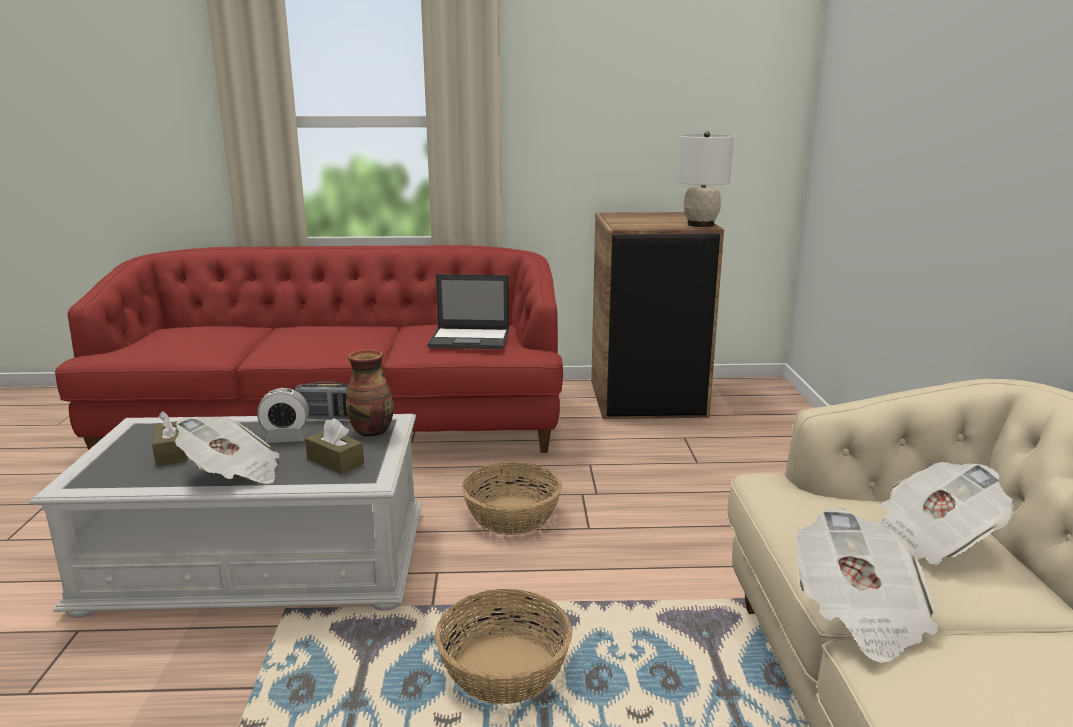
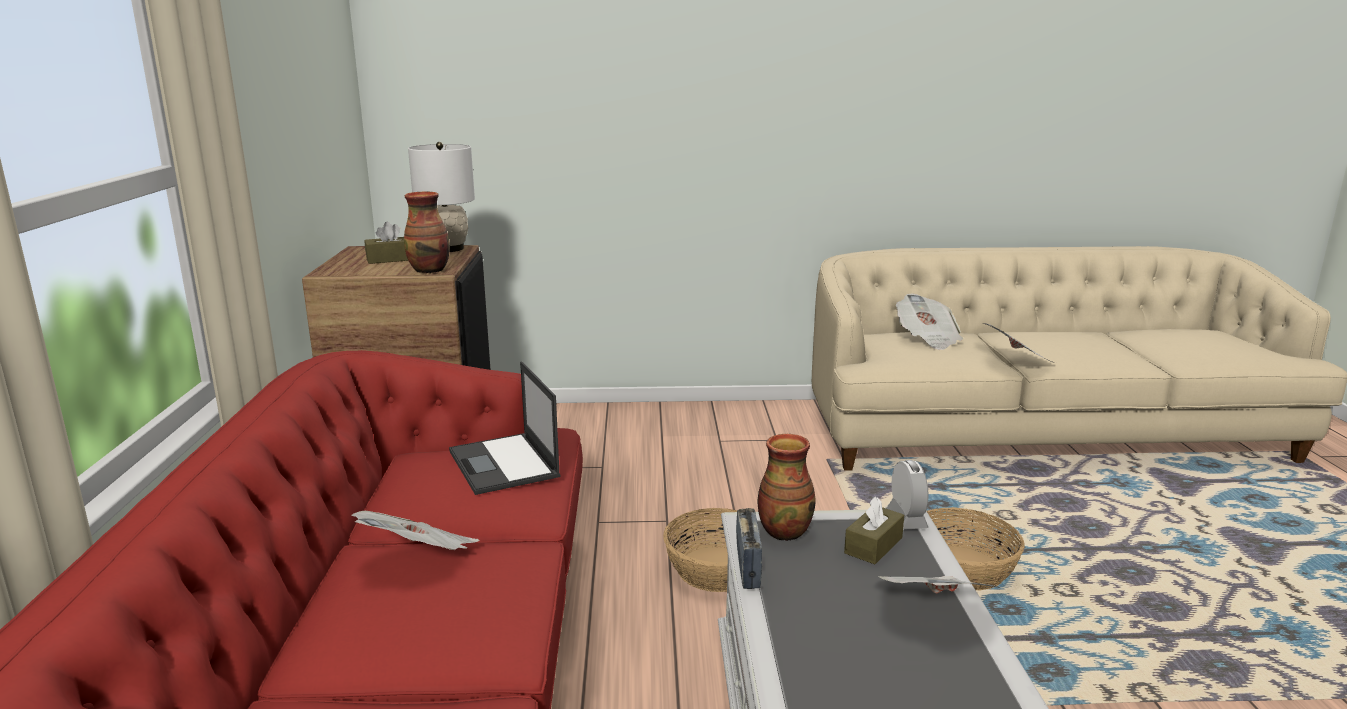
camera: 90 degrees left, 0 degrees up
brown tissue box [152,411,187,466] -> brown tissue box moved to [364,222,408,264]
alarm clock [257,388,309,443] -> alarm clock moved to [886,460,929,530]
laptop [427,274,509,349] -> laptop turned 150 degrees clockwise [449,361,561,495]
none -> newspaper [352,511,479,550]
none -> vase [404,192,450,274]

